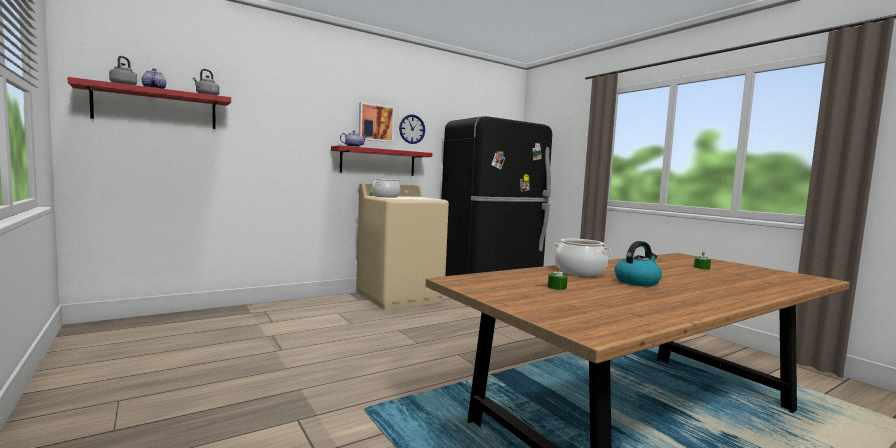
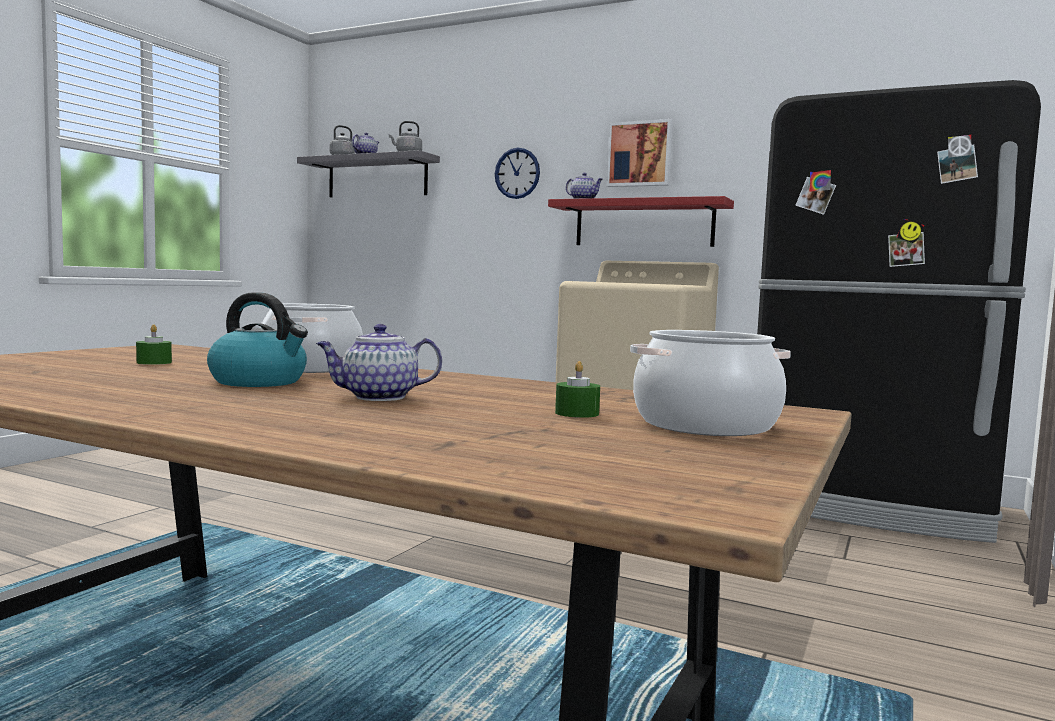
camera: 60 degrees right, 0 degrees up
red shelf [67,77,231,129] -> grey shelf [297,150,440,197]
cooking pot [372,179,400,198] -> cooking pot moved to [630,330,791,436]
wall clock [399,114,425,144] -> wall clock moved to [495,148,540,199]
none -> teapot [316,324,442,401]

